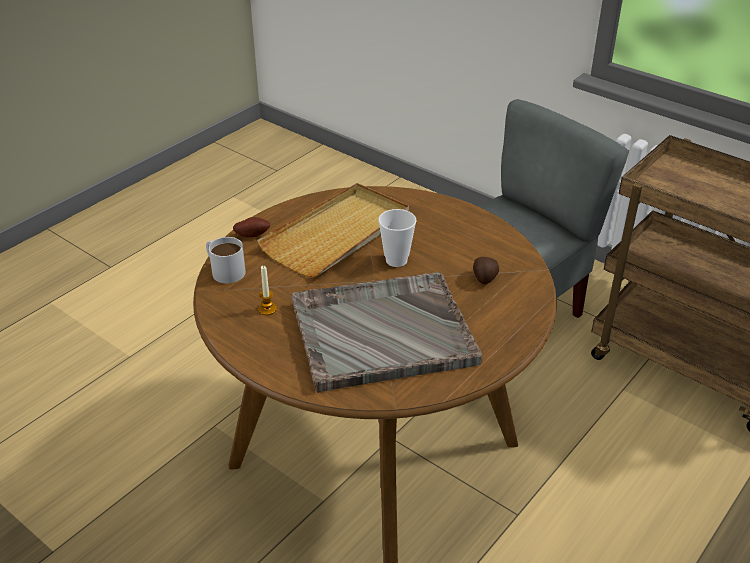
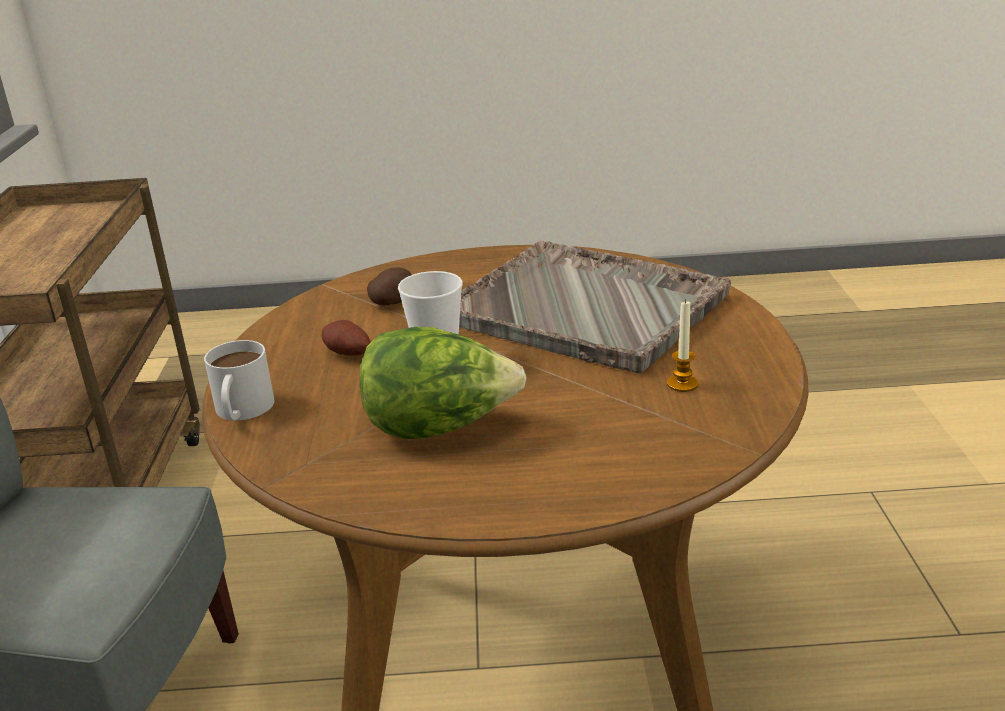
camera: 130 degrees left, 10 degrees down
white mug [206,237,246,283] -> white mug moved to [204,340,274,421]
potato [233,217,270,237] -> potato moved to [322,320,371,356]
beige tray [257,183,409,277] -> lettuce [360,327,527,439]

